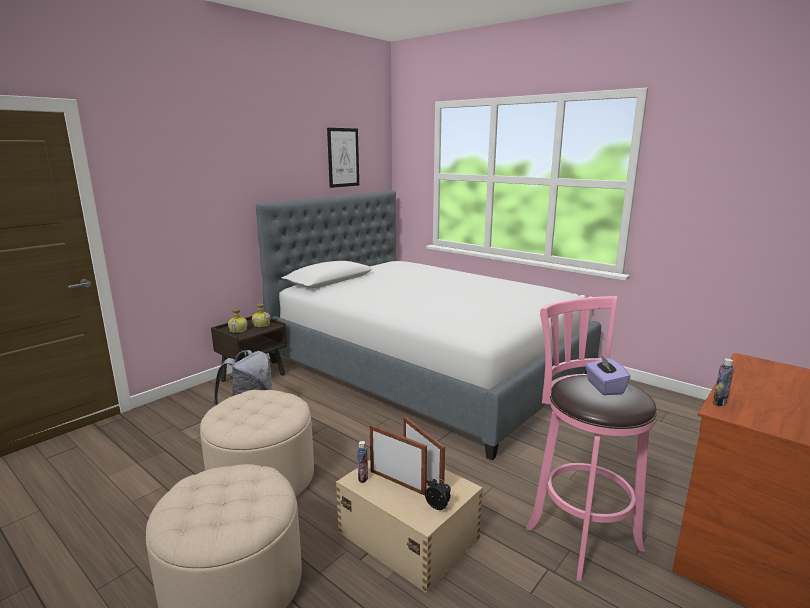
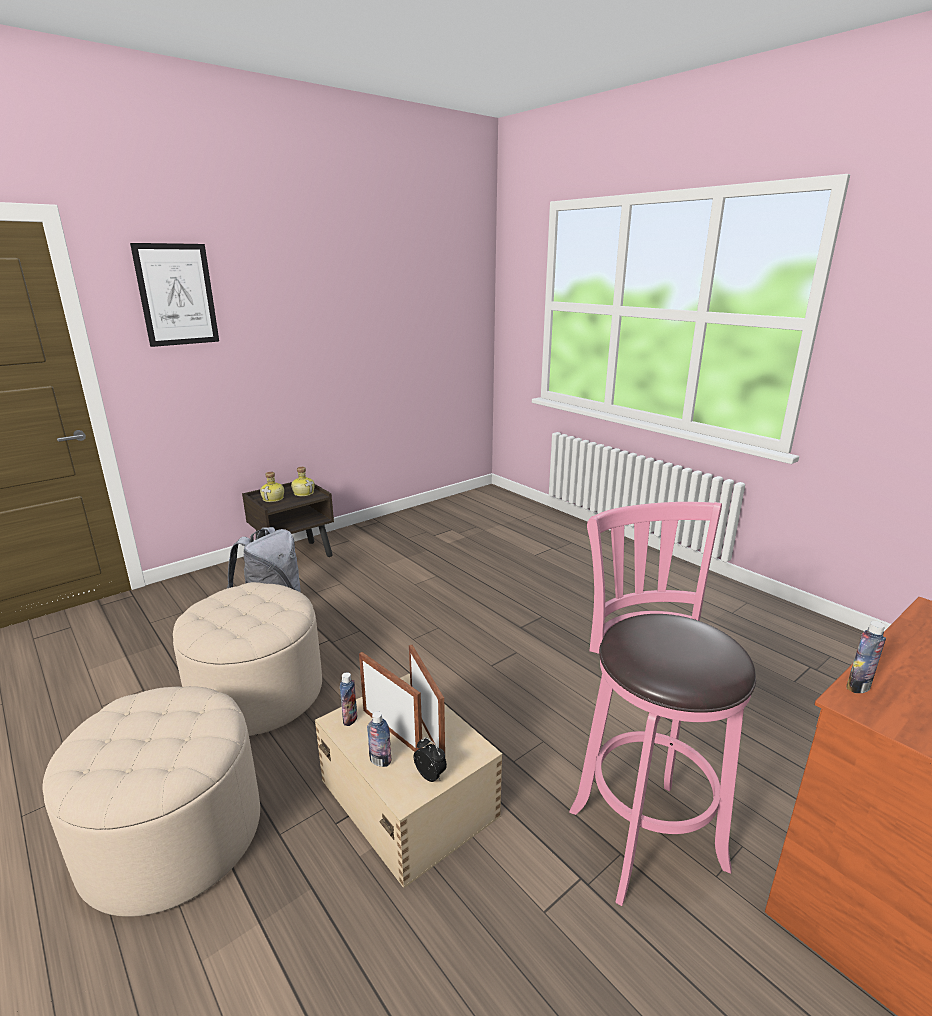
camera: 10 degrees right, 5 degrees up
bed [256,190,601,460] -> none
picture [327,128,359,188] -> picture moved to [130,243,219,347]
purple tissue box [585,353,630,395] -> none
none -> bottle [367,711,392,767]

